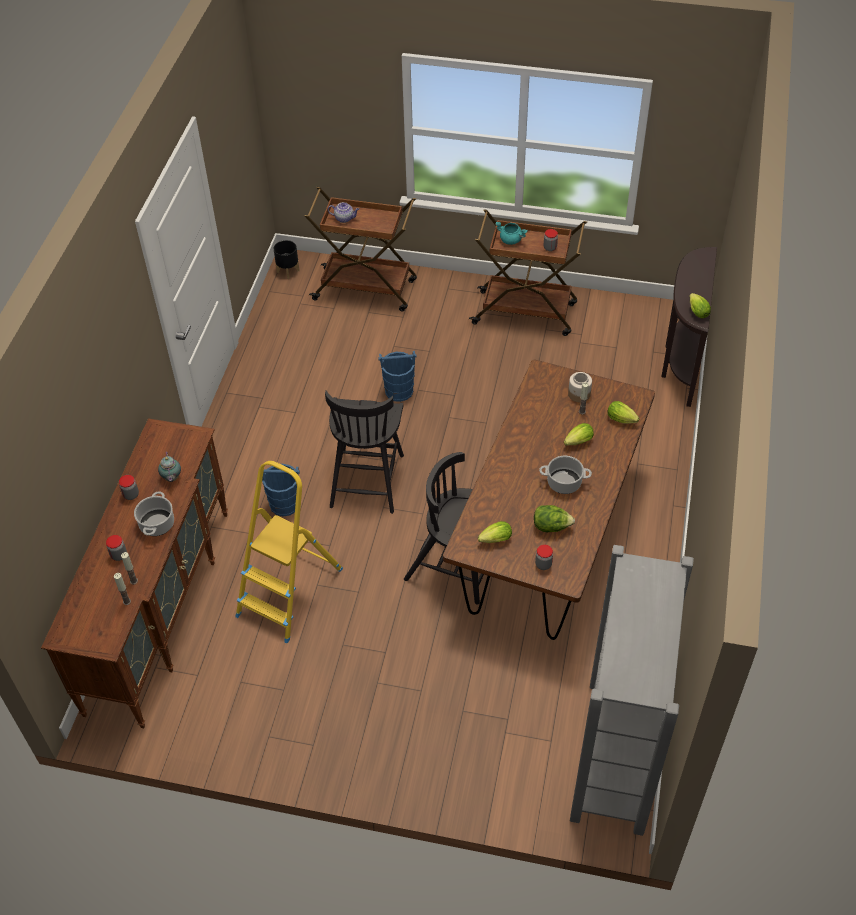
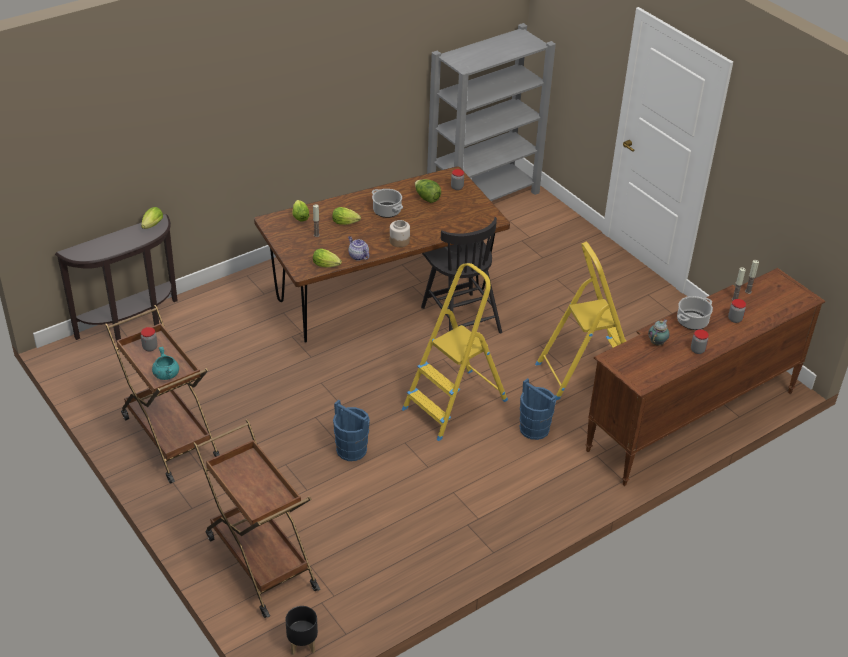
camera: 140 degrees left, 10 degrees down
black chair [325,391,404,514] -> yellow step ladder [402,263,508,441]
teapot [328,202,359,223] -> teapot moved to [348,236,369,261]
lettuce [478,521,512,543] -> lettuce moved to [313,248,342,268]
jar [568,372,592,402] -> jar moved to [390,220,410,247]

